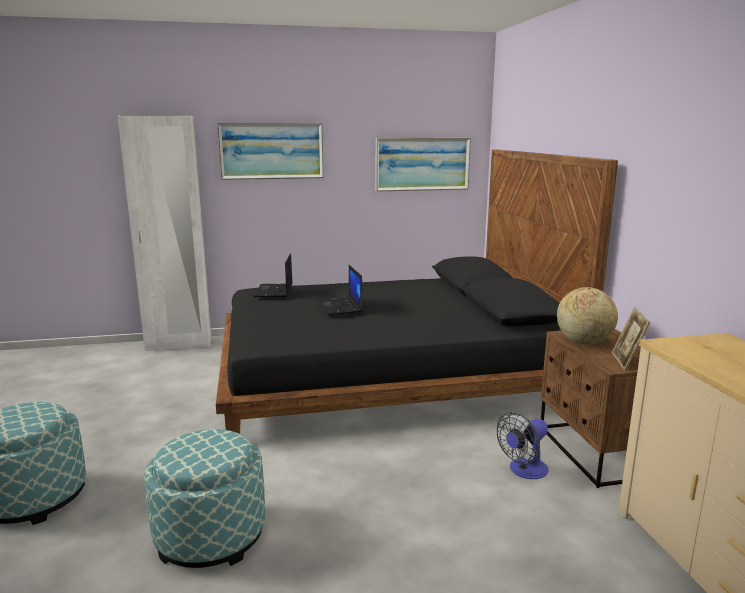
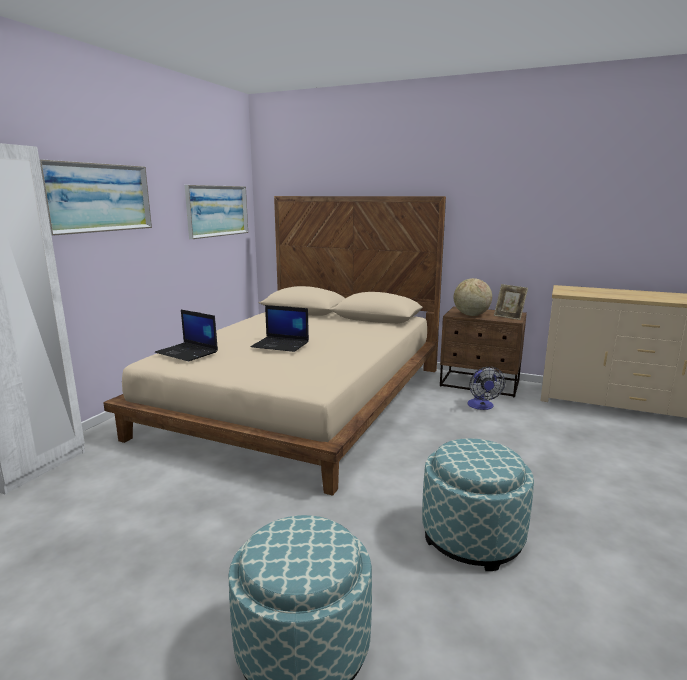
camera: 55 degrees left, 0 degrees up
black bed [216,150,618,434] -> beige bed [103,196,446,496]

